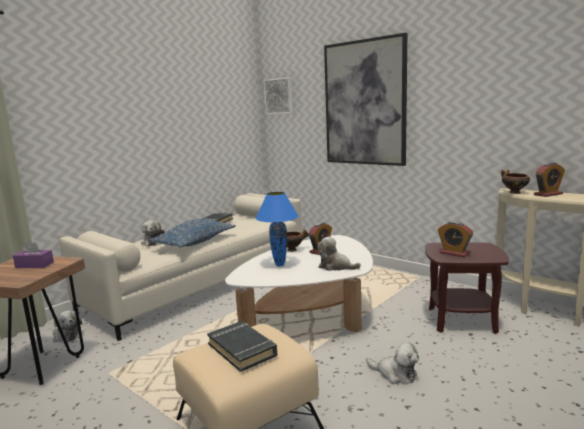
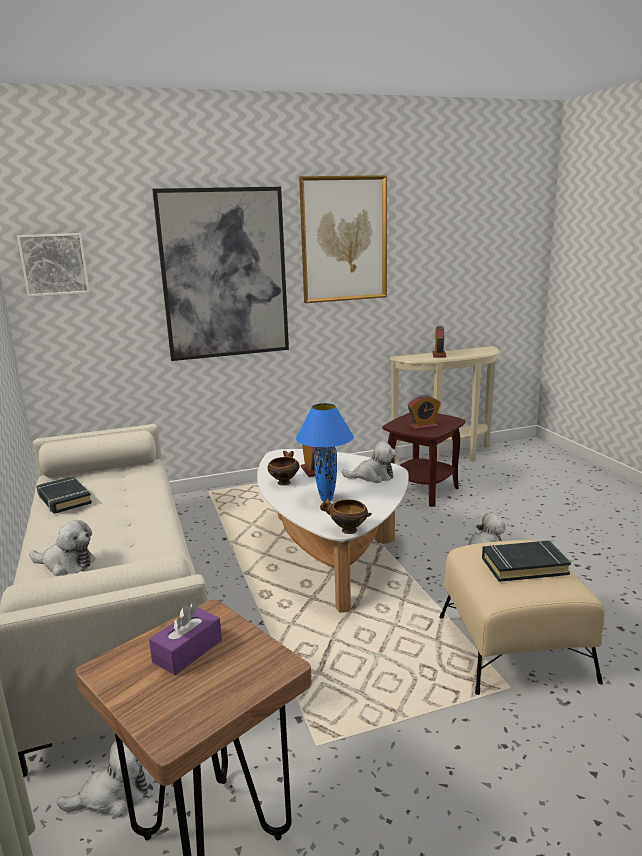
camera: 60 degrees left, 5 degrees up
blue pillow [150,219,236,248] -> none
plush toy [317,237,361,271] -> plush toy turned 150 degrees counterclockwise [342,441,397,483]
bowl [501,169,530,194] -> bowl moved to [320,497,372,534]
none -> picture [299,175,387,303]

